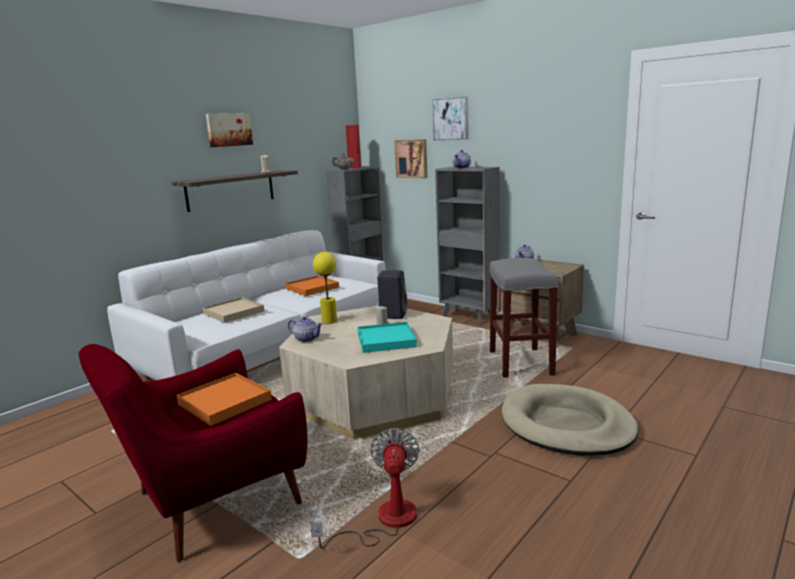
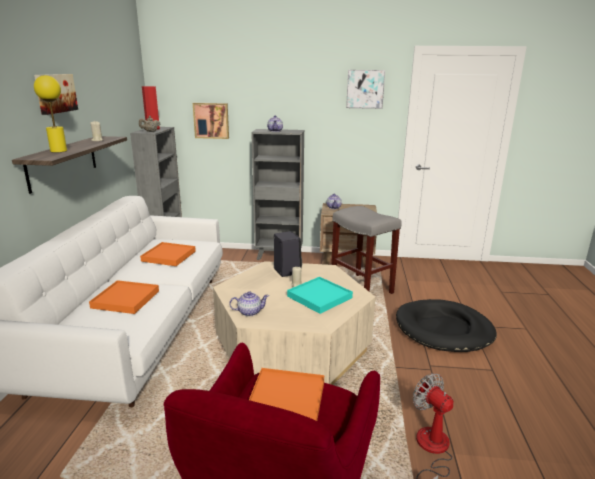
camera: 35 degrees left, 5 degrees up
beige tray [202,297,264,323] -> orange tray [89,280,159,314]
yellow table lamp [313,252,337,324] -> yellow table lamp moved to [34,75,67,153]
picture [432,97,469,140] -> picture moved to [346,70,385,109]
beige dog bed [502,384,639,456] -> black dog bed [396,299,497,352]

